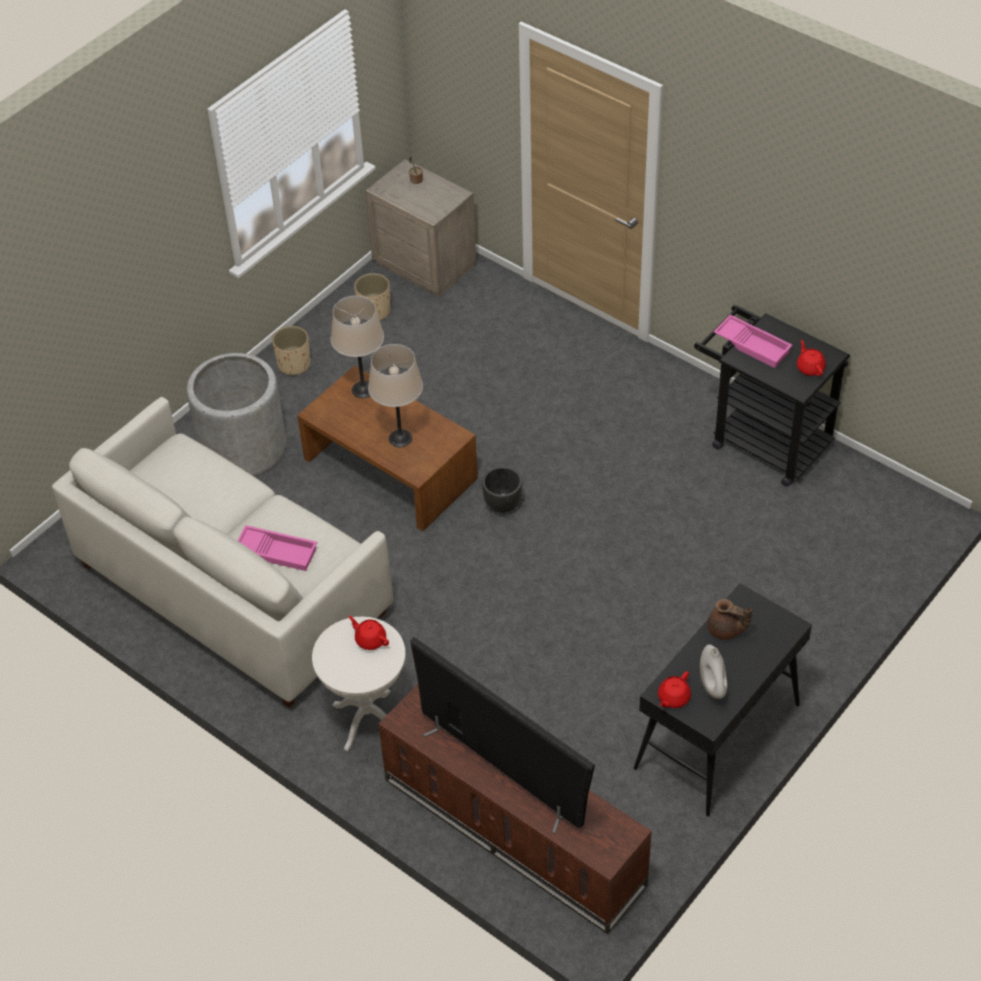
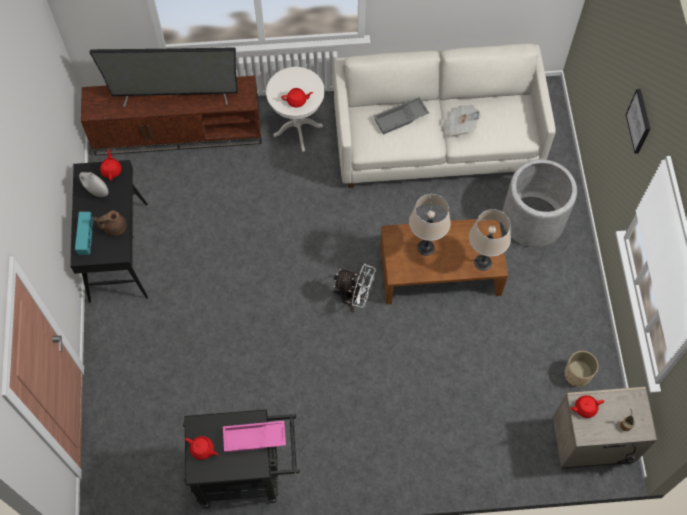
camera: 135 degrees right, 15 degrees up
pink tray [237,525,317,571] -> grey tray [374,97,429,135]
beige planter [272,326,310,375] -> none
black planter [482,467,522,513] -> white fan [333,264,376,312]
none -> radio [75,212,94,255]
none -> newspaper [441,105,481,137]
none -> red teapot [570,395,604,418]
none -> picture [626,89,650,154]

